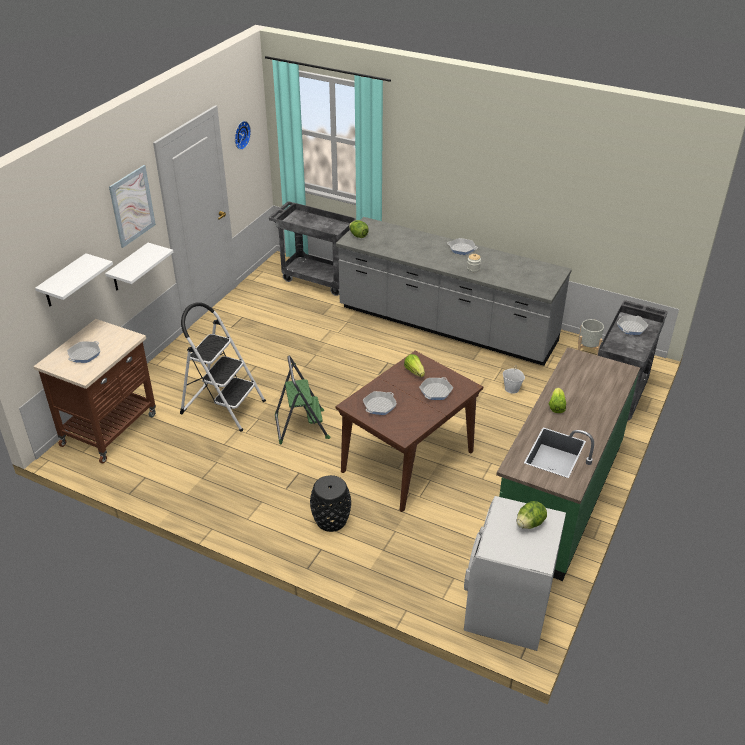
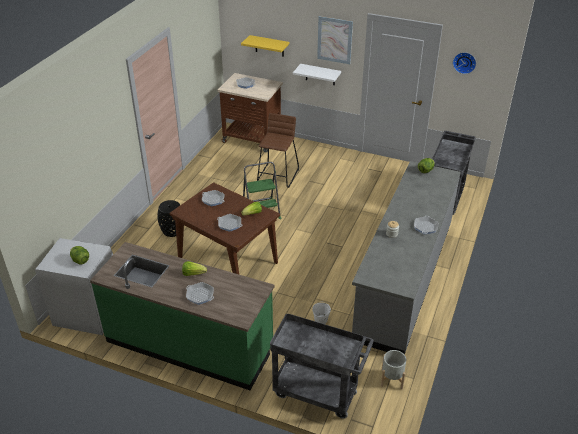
camera: 85 degrees right, 0 degrees up
white shelf [35,253,113,306] -> yellow shelf [241,35,290,57]
step ladder [180,302,266,432] -> brown stool [257,113,299,188]
frying pan [617,315,648,335] -> frying pan moved to [186,282,214,305]

